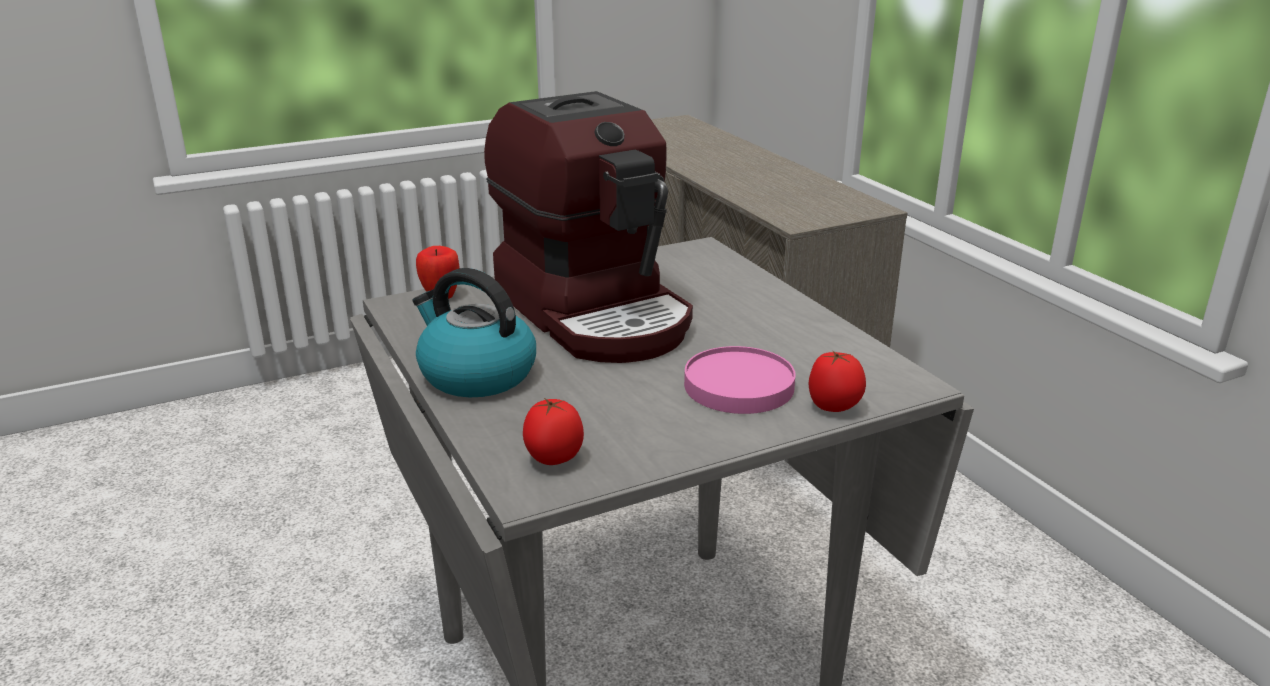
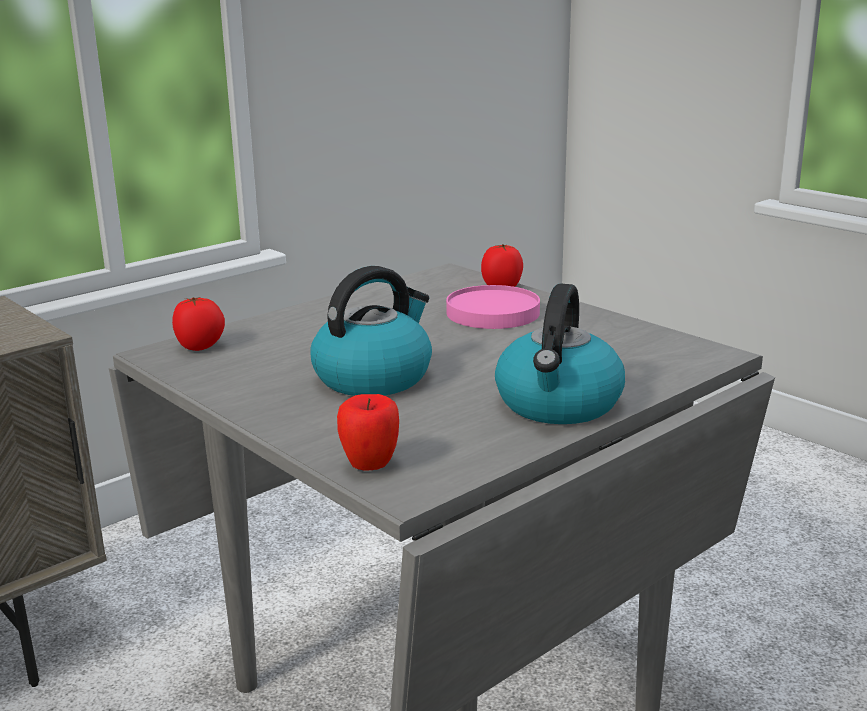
camera: 105 degrees left, 5 degrees down
coffee machine [484,91,693,363] -> kettle [310,266,432,396]
tomato [523,398,584,465] -> tomato moved to [172,297,225,351]

